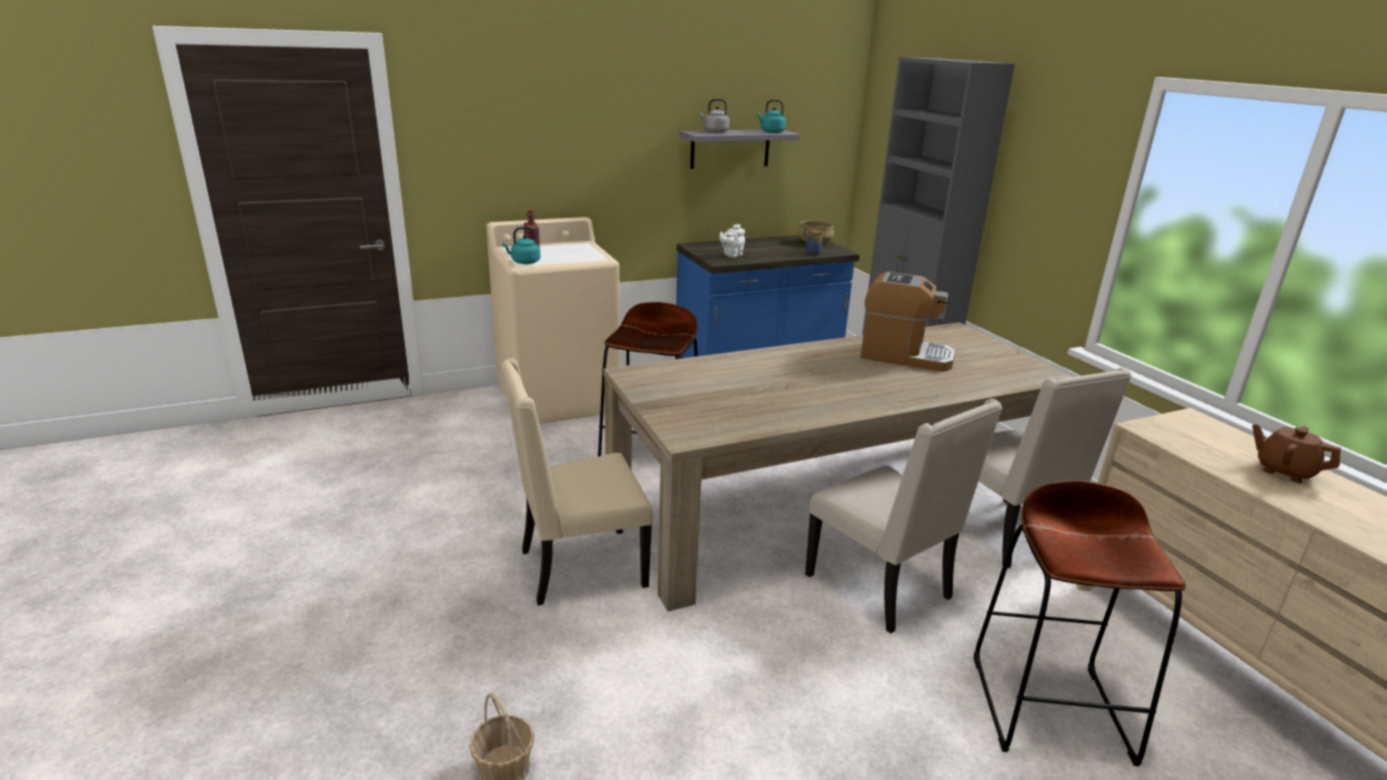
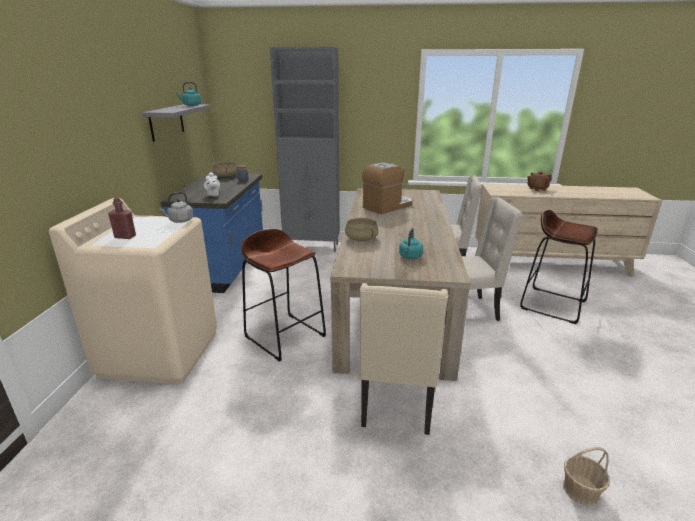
camera: 60 degrees left, 0 degrees up
turquoise kettle [502,227,541,264] -> turquoise kettle moved to [399,228,423,259]
grey kettle [699,99,730,133] -> grey kettle moved to [159,192,193,223]
none -> beige cooking pot [345,218,379,241]

